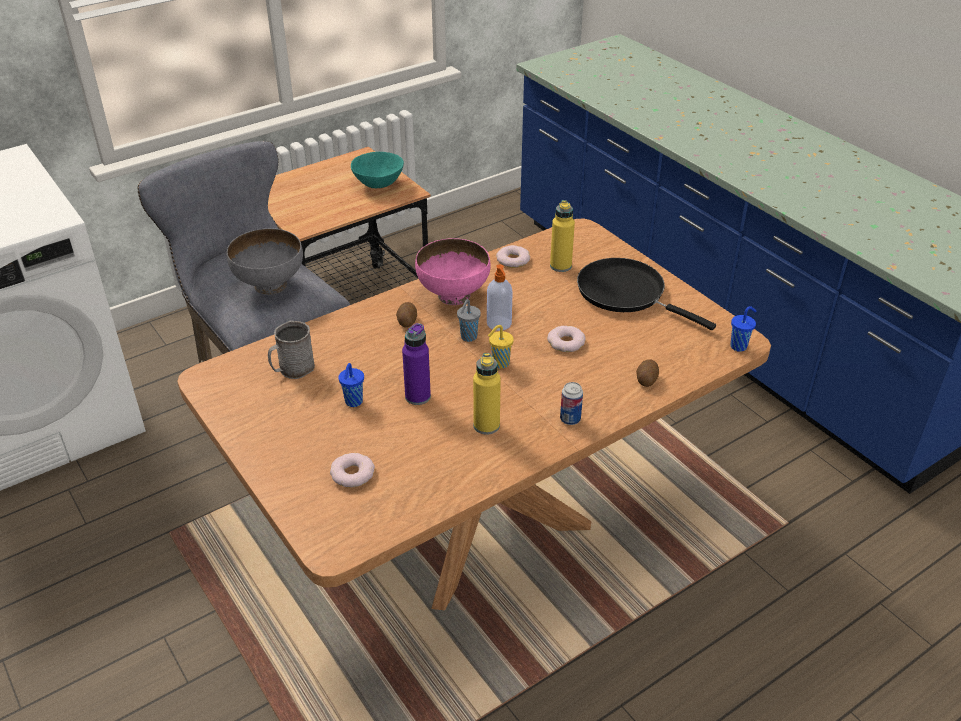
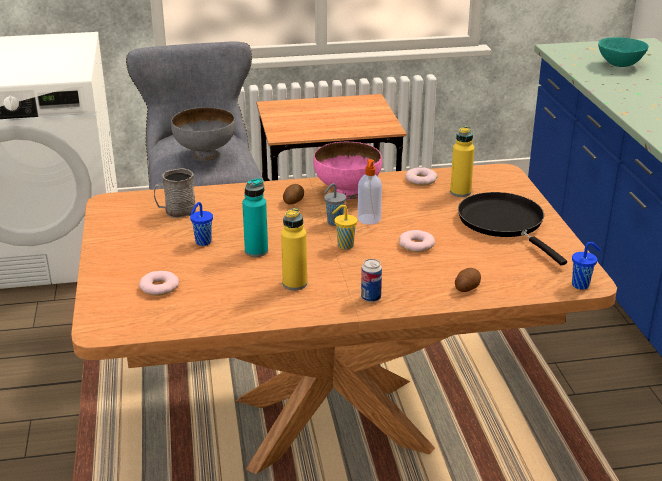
camera: 25 degrees right, 10 degrees down
turquoise bowl [351,152,404,188] -> turquoise bowl moved to [598,37,649,67]
purple bottle [402,323,431,405] -> turquoise bottle [242,178,268,257]

